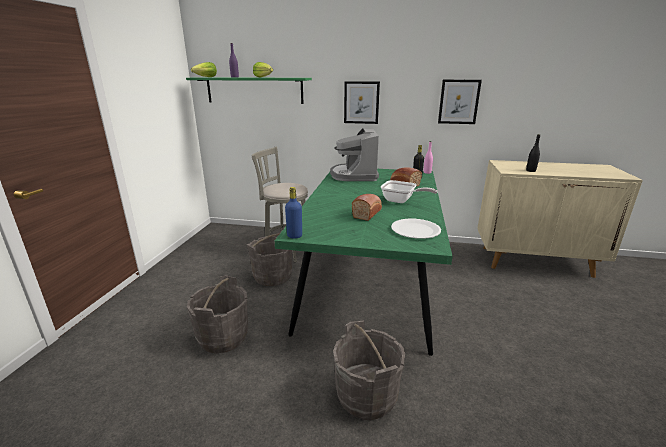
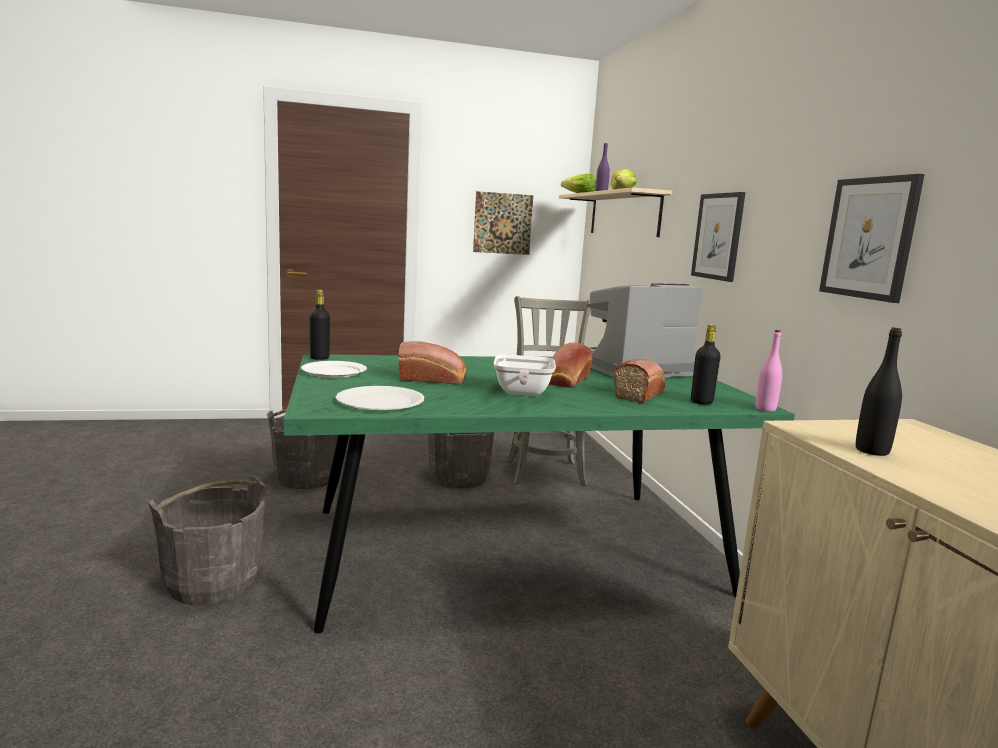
camera: 65 degrees right, 10 degrees down
green shelf [186,77,312,104] -> beige shelf [559,187,672,237]
blue bottle [285,187,302,239] -> black bottle [309,290,330,360]
none -> white plate [301,361,367,378]
none -> picture [473,191,533,255]
none -> bread [549,342,593,388]

